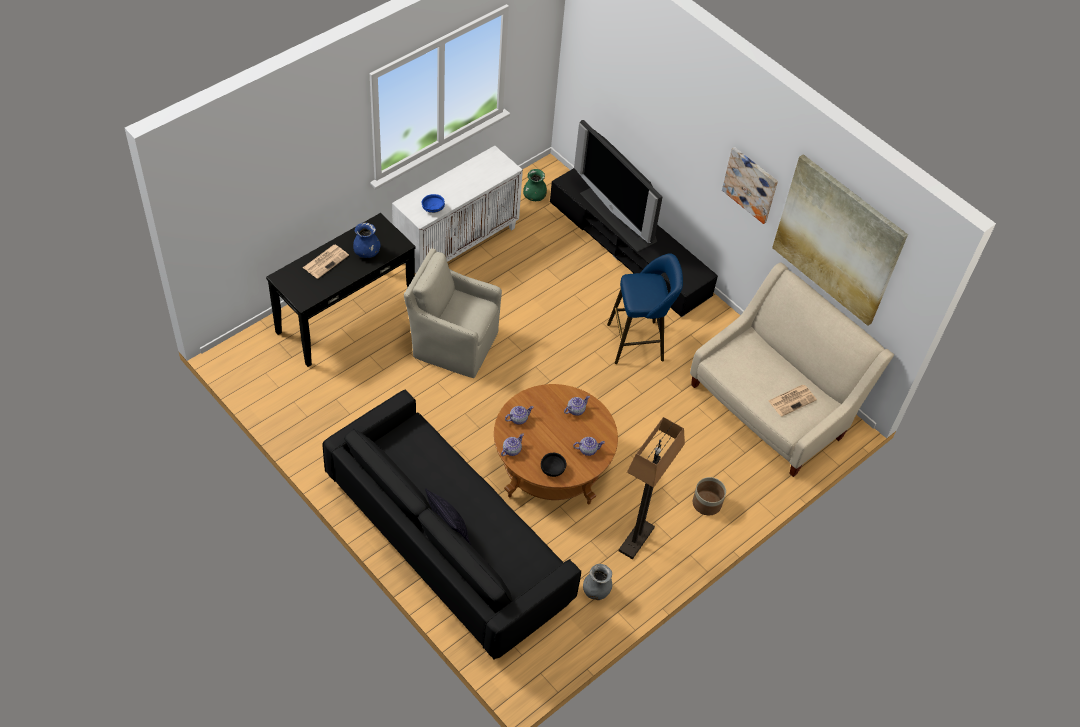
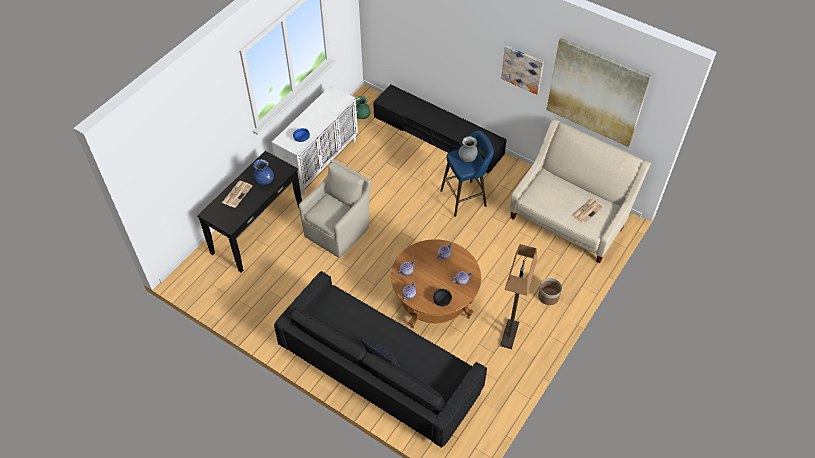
camera: 10 degrees left, 0 degrees up
beige armchair [404,248,502,378] -> beige armchair turned 120 degrees clockwise [299,159,371,258]
television [574,120,662,252] -> none
grey vase [583,564,612,600] -> grey vase moved to [459,136,478,162]

